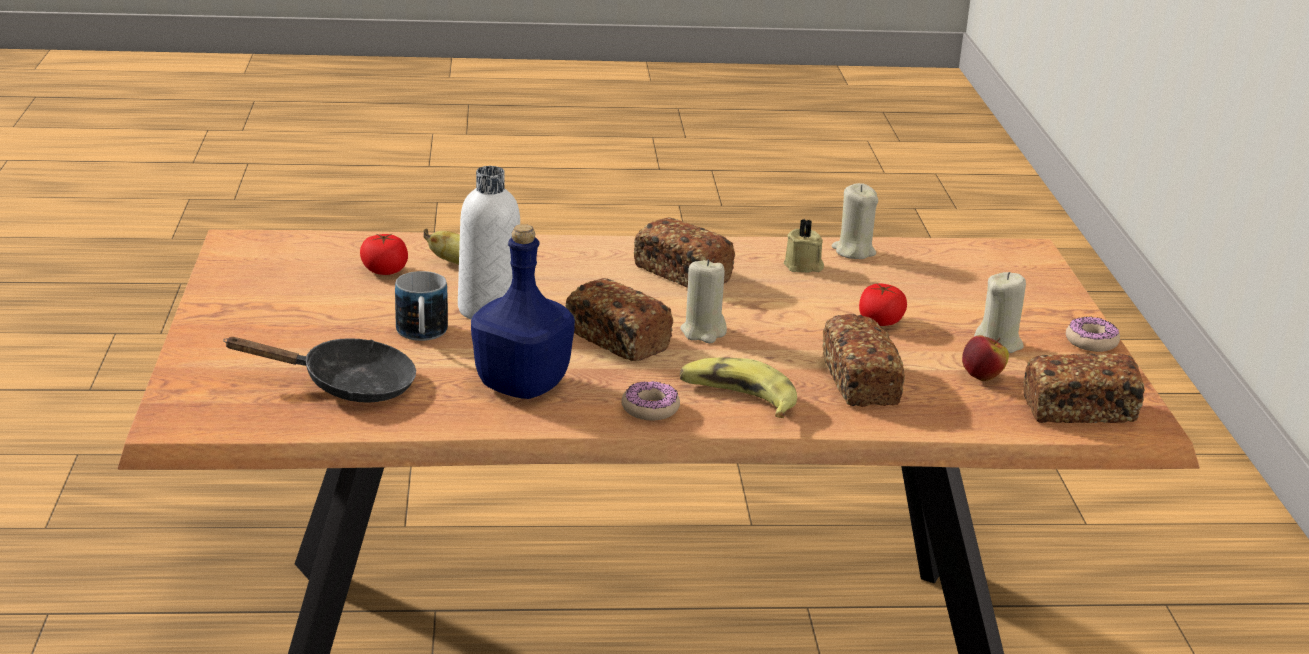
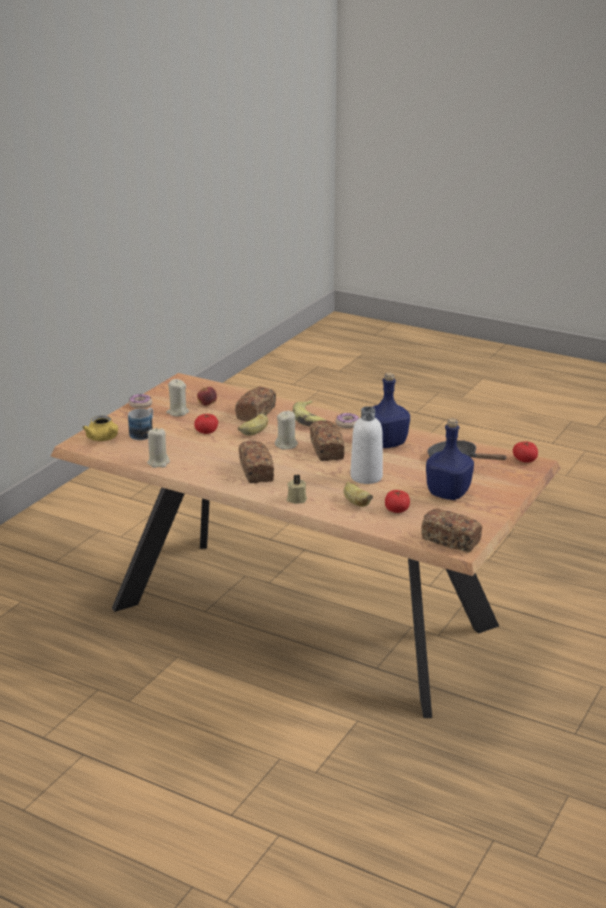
camera: 145 degrees left, 0 degrees up
mug [395,271,448,341] -> mug moved to [128,408,153,440]
beige candle [784,219,824,272] -> beige candle moved to [287,475,307,504]
bread [1023,353,1145,423] -> bread moved to [421,509,482,552]
none -> yellow teapot [82,416,118,441]
none -> banana [238,411,268,435]
none -> blue bottle [426,419,474,500]
none -> tomato [513,441,538,463]

